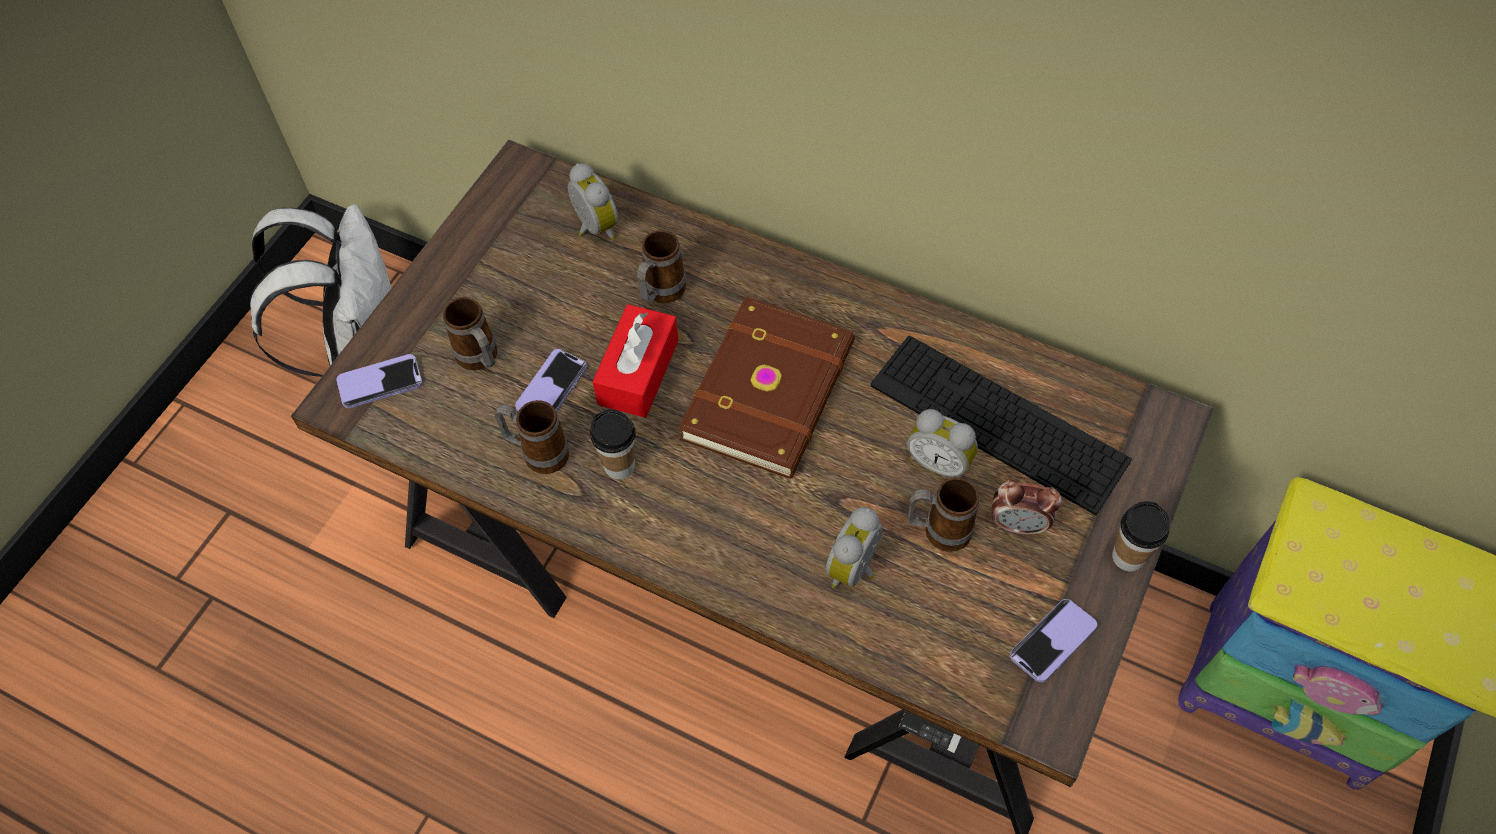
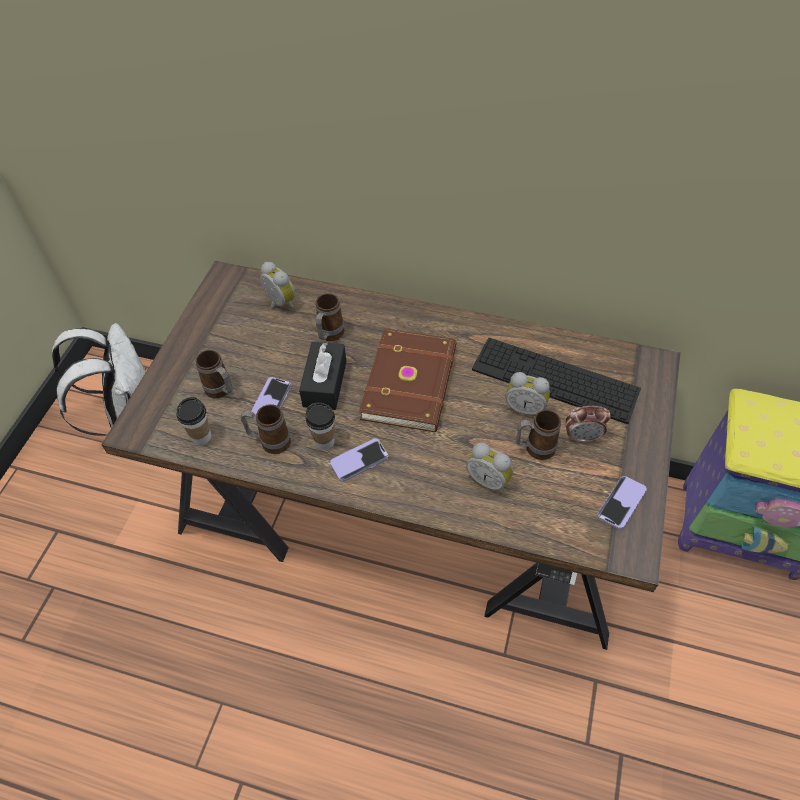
camera: 10 degrees left, 5 degrees down
phone [336,354,422,408] -> phone moved to [330,438,388,482]
red tissue box [593,304,678,418] -> black tissue box [299,342,346,410]
alarm clock [826,507,883,588] -> alarm clock turned 75 degrees counterclockwise [466,443,513,495]
cup [1112,501,1170,571] -> cup moved to [176,397,211,445]

